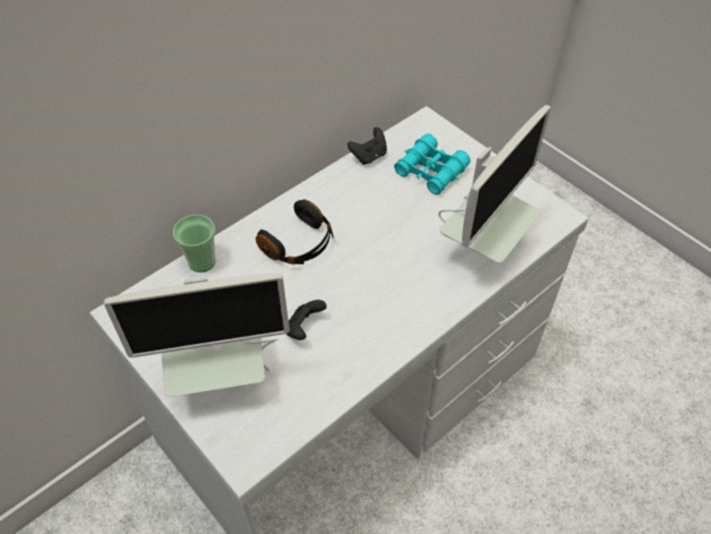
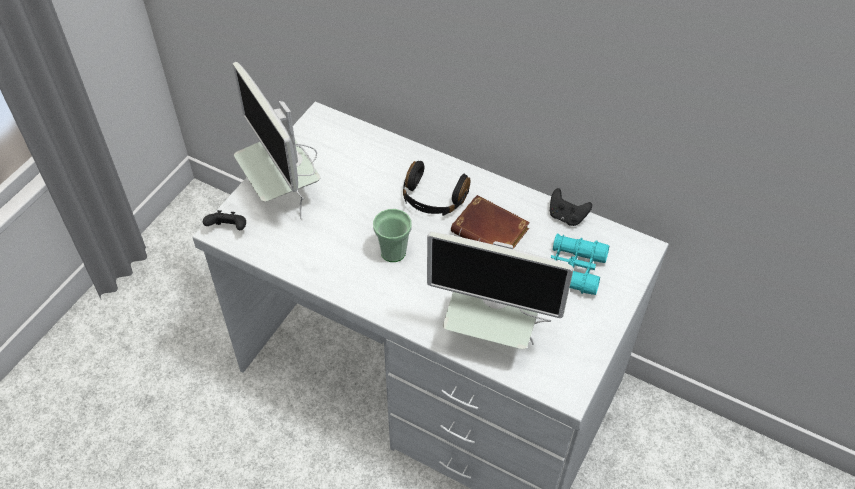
camera: 70 degrees right, 0 degrees up
cup [173,215,215,272] -> cup moved to [373,209,412,262]
black game controller [286,300,327,340] -> black game controller moved to [203,210,246,231]
none -> brown book [451,195,530,249]

